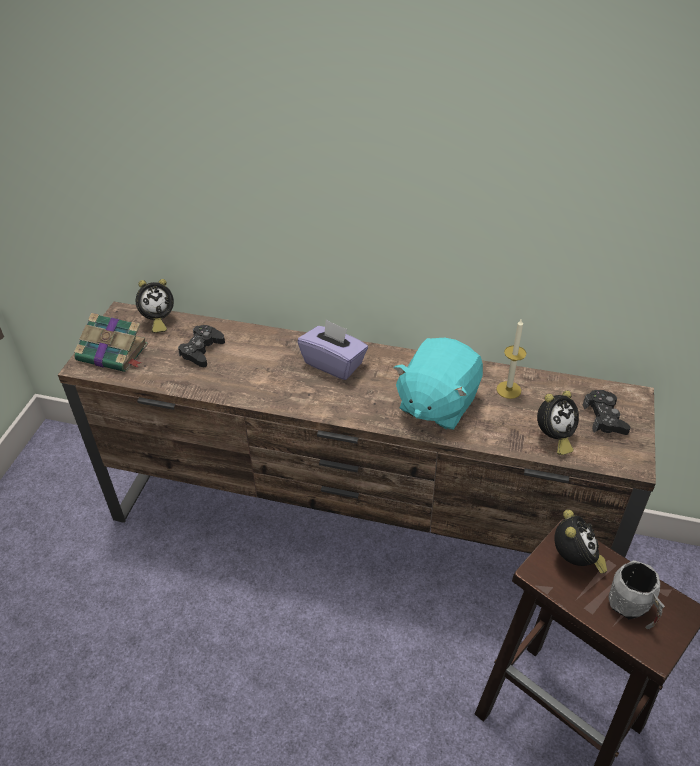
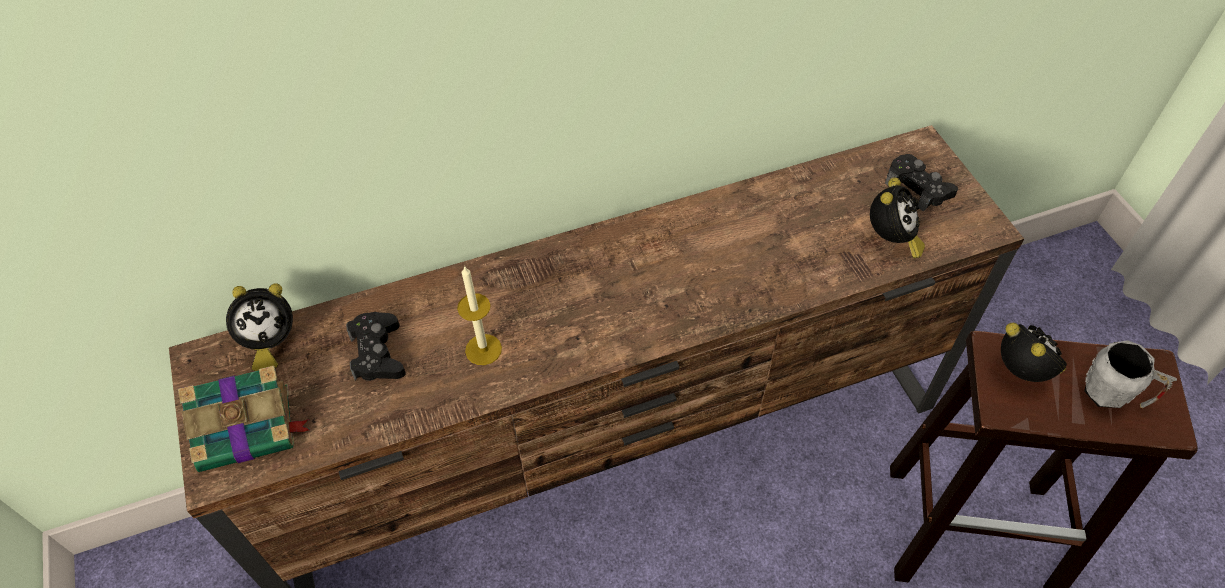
camera: 35 degrees left, 10 degrees up
alarm clock [136,279,174,333] -> alarm clock turned 45 degrees clockwise [226,283,293,371]
purple tissue box [298,319,368,380] -> none
turquoise plush toy [393,338,483,430] -> none
candle [496,318,526,399] -> candle moved to [457,266,502,365]

